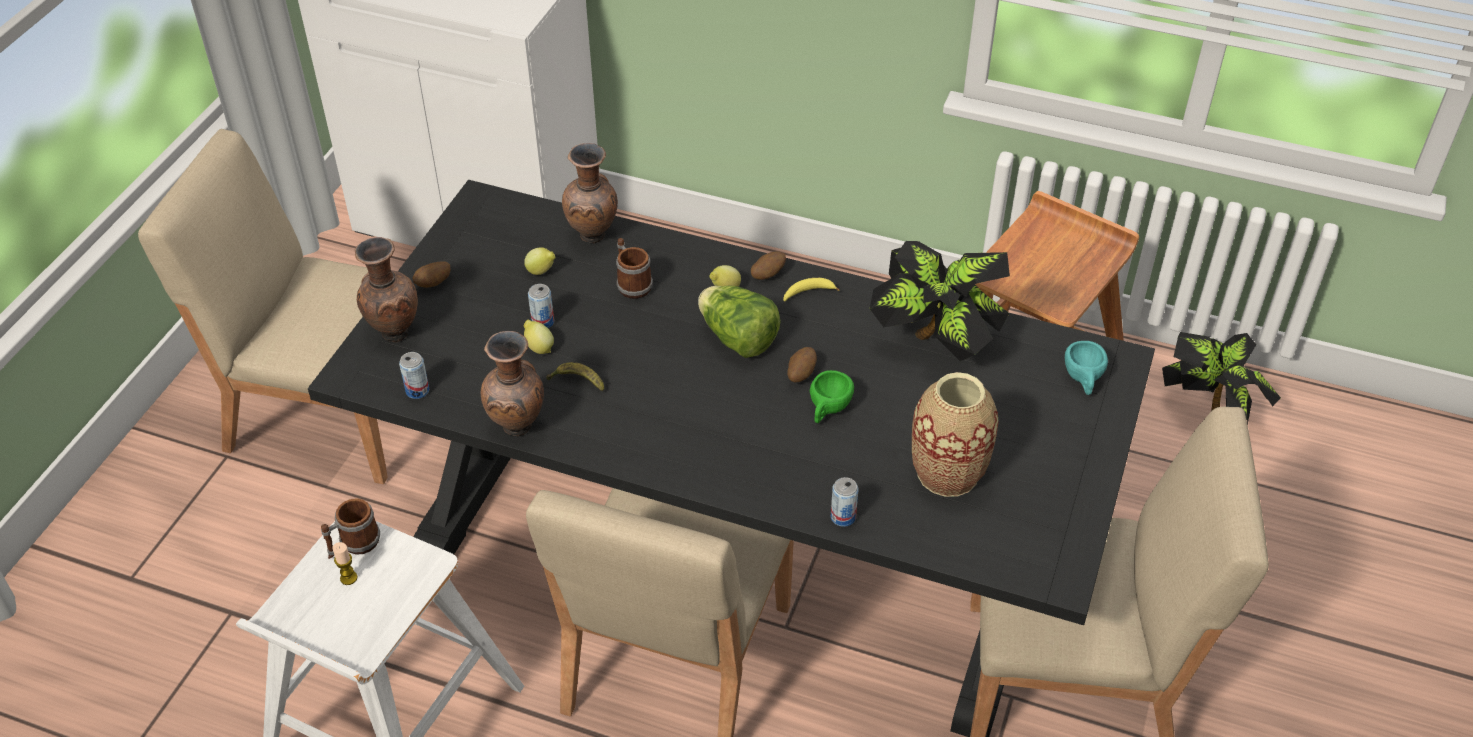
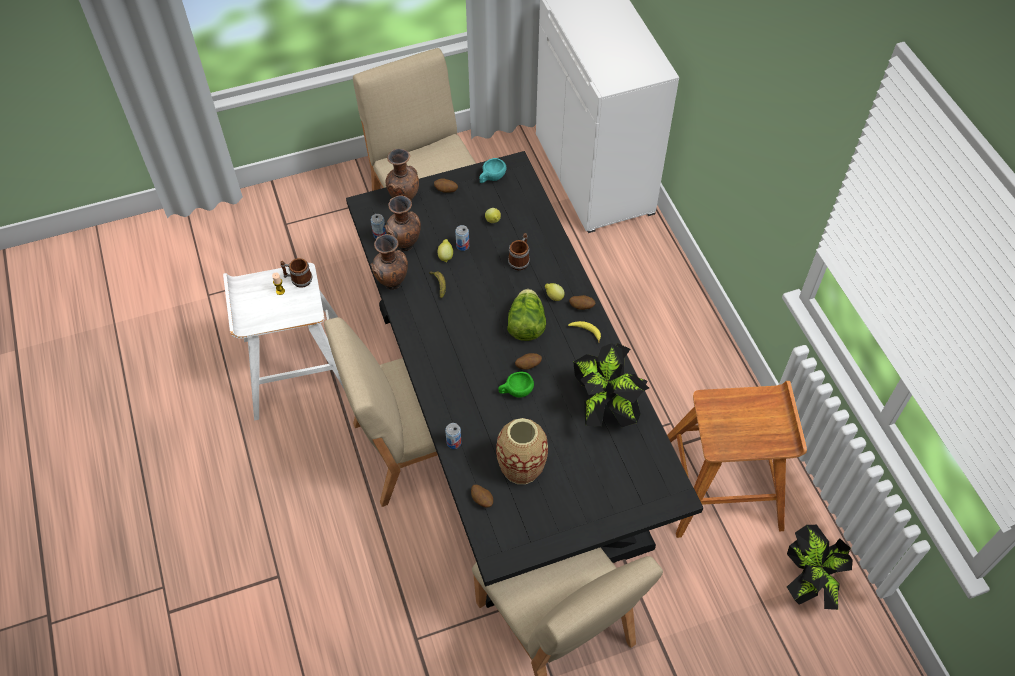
camera: 50 degrees right, 10 degrees up
brown vase [562,143,618,243] -> brown vase moved to [384,195,421,251]
turquoise cup [1065,341,1108,395] -> turquoise cup moved to [479,158,506,183]
none -> potato [471,485,493,507]

